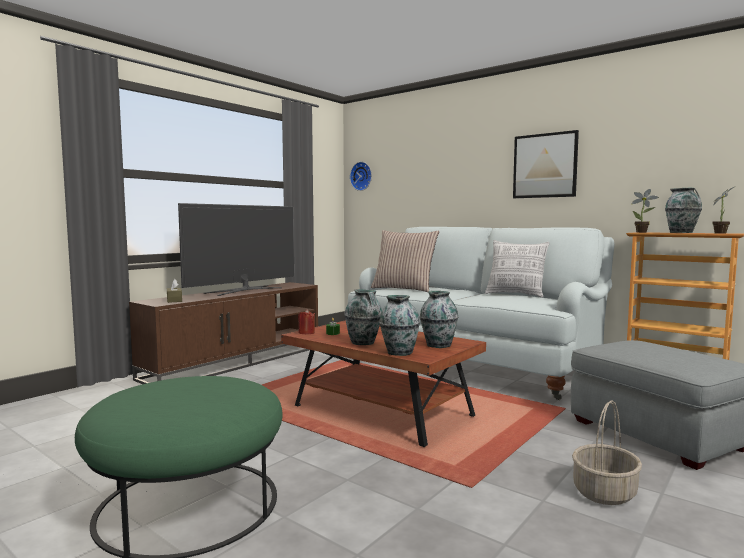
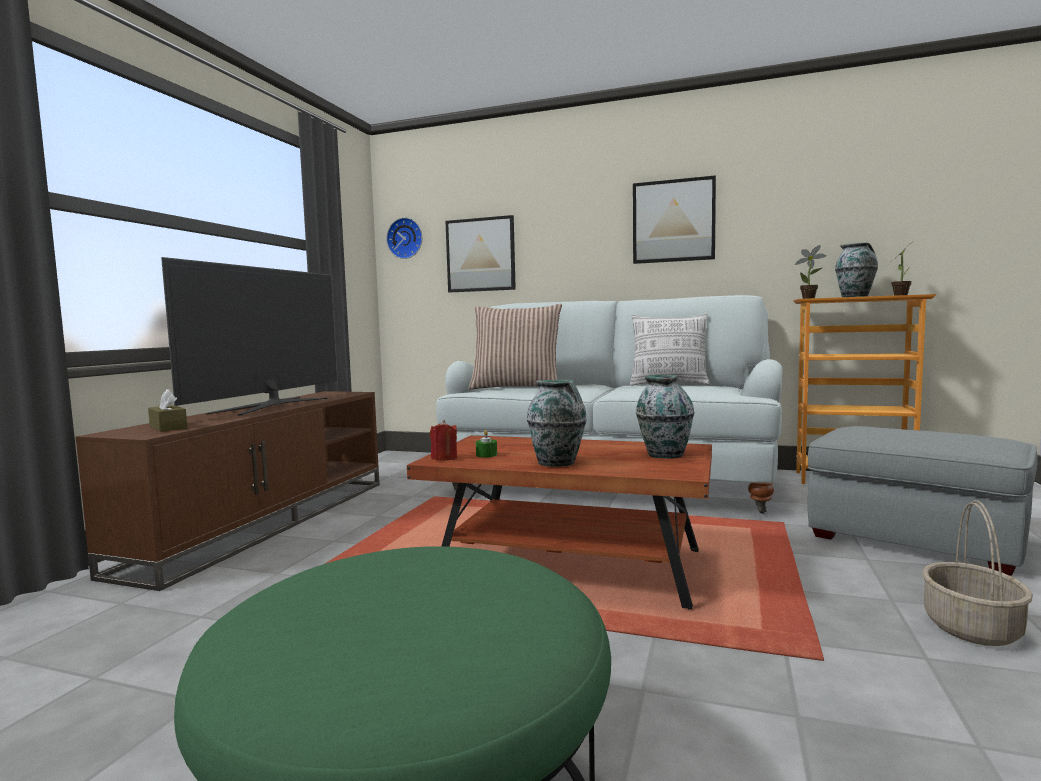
camera: 20 degrees left, 0 degrees up
vase [379,295,420,356] -> none
none -> picture [445,215,516,292]

